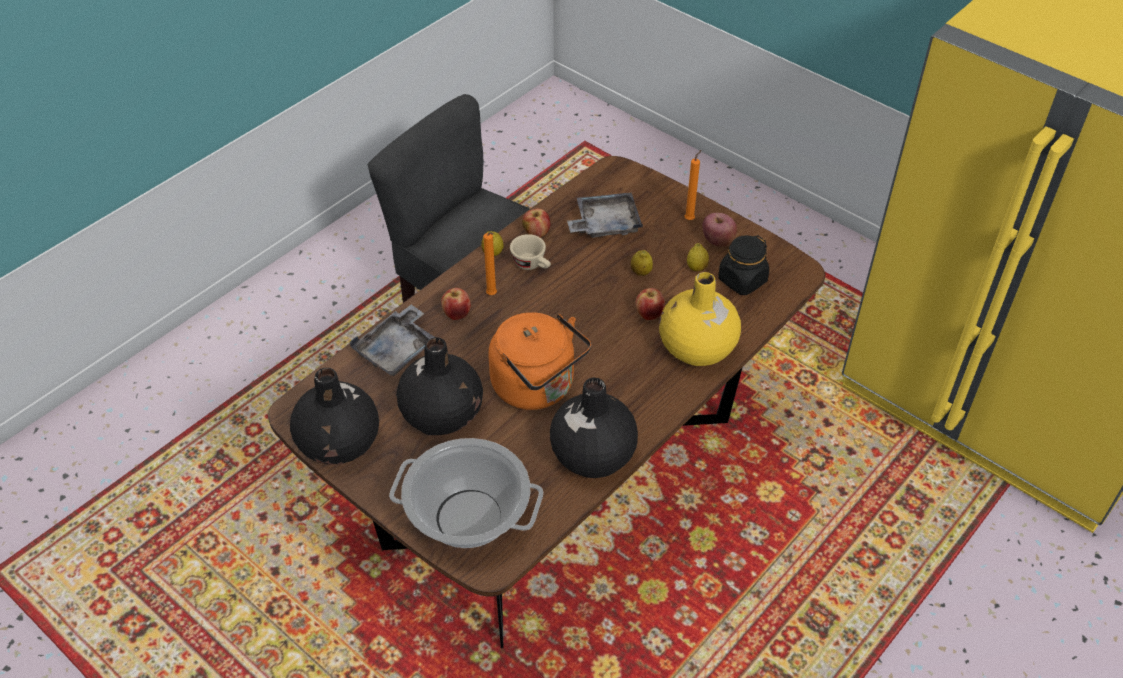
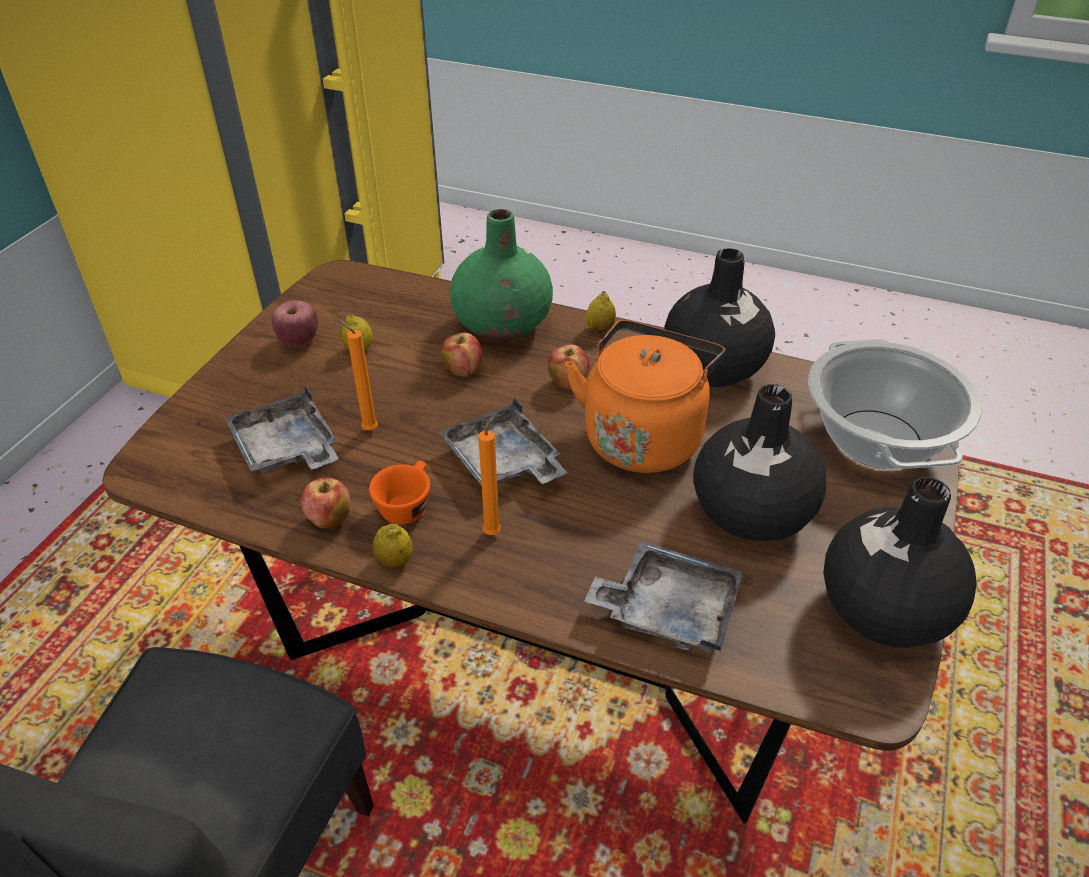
camera: 110 degrees left, 5 degrees down
apple [441,288,471,320] -> apple moved to [548,344,590,389]
beige cup [510,234,551,270] -> orange cup [369,461,430,525]
lemon [631,250,653,276] -> lemon moved to [586,293,616,334]
yellow vase [659,272,741,366] -> green vase [450,209,553,342]
orange candle [685,150,701,220] -> orange candle moved to [338,319,378,430]
black jar [718,235,769,295] -> none
none -> grey tray [439,397,567,486]

